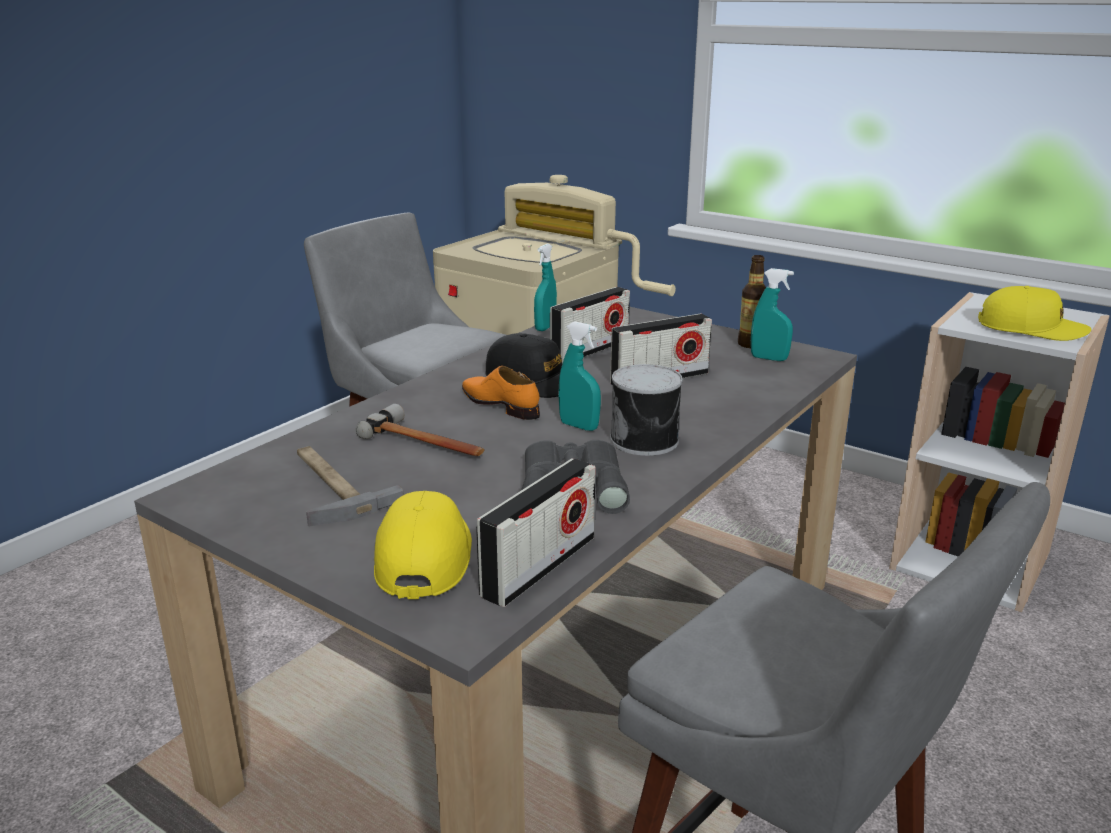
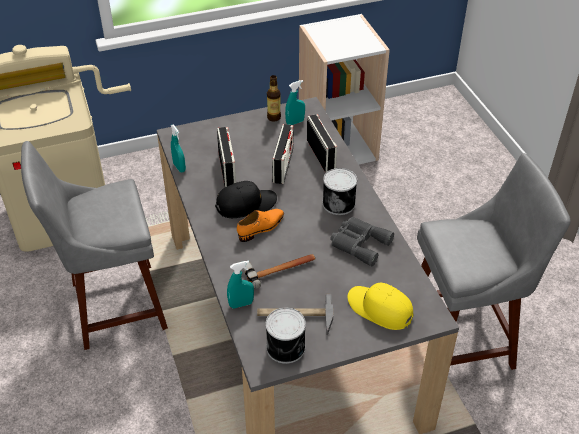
camera: 55 degrees left, 20 degrees up
orange shoe [462,366,540,420] -> orange shoe turned 150 degrees clockwise [237,209,284,242]
radio [476,459,596,607] -> radio moved to [307,114,337,172]
turquoise spray bottle [558,321,601,431] -> turquoise spray bottle moved to [227,260,254,309]
yellow cap [978,286,1091,341] -> none
none -> can [266,307,306,364]

